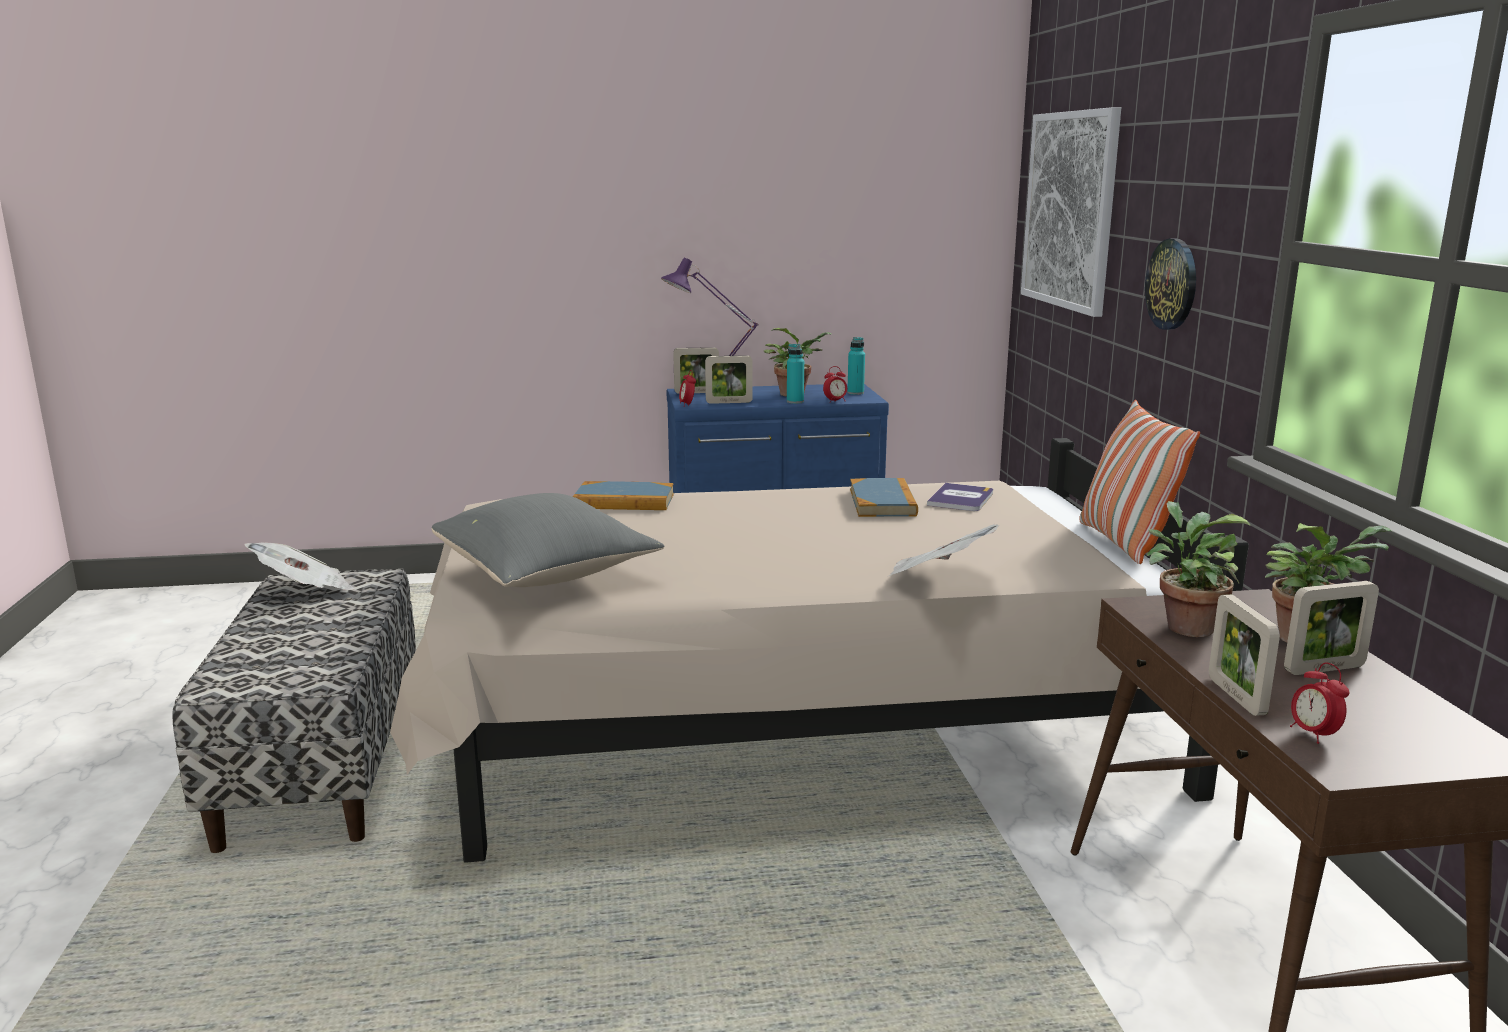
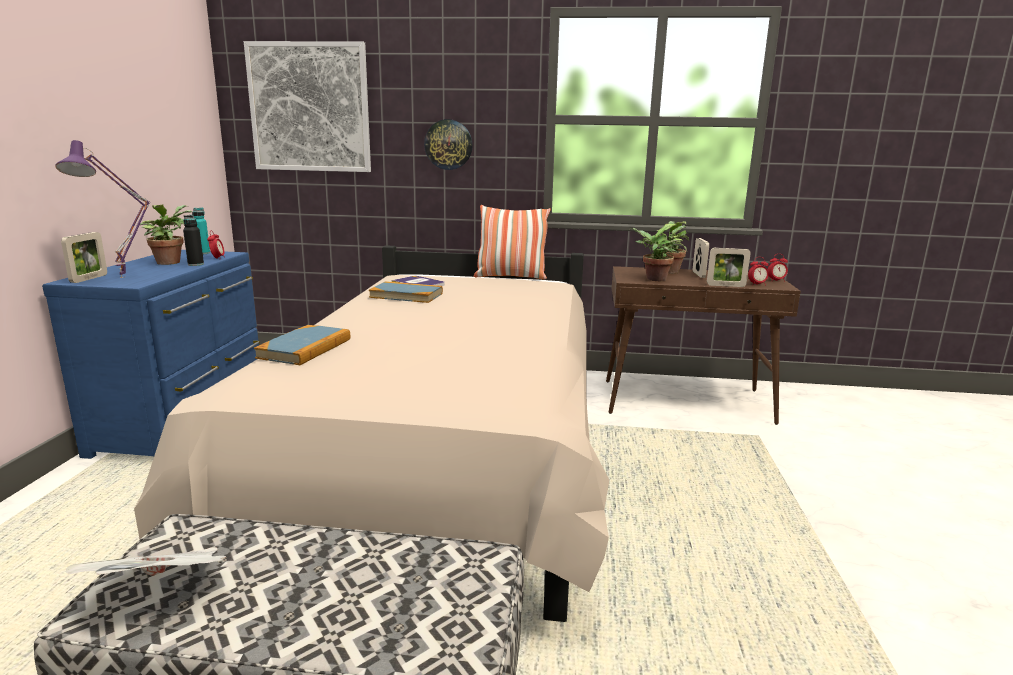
camera: 75 degrees left, 0 degrees up
grey pillow [431,493,665,587] -> none
alarm clock [679,370,696,407] -> alarm clock moved to [768,254,788,282]
picture frame [705,355,753,404] -> none
turquoise bottle [787,344,804,404] -> black bottle [183,215,204,266]
newspaper [887,524,999,577] -> none

